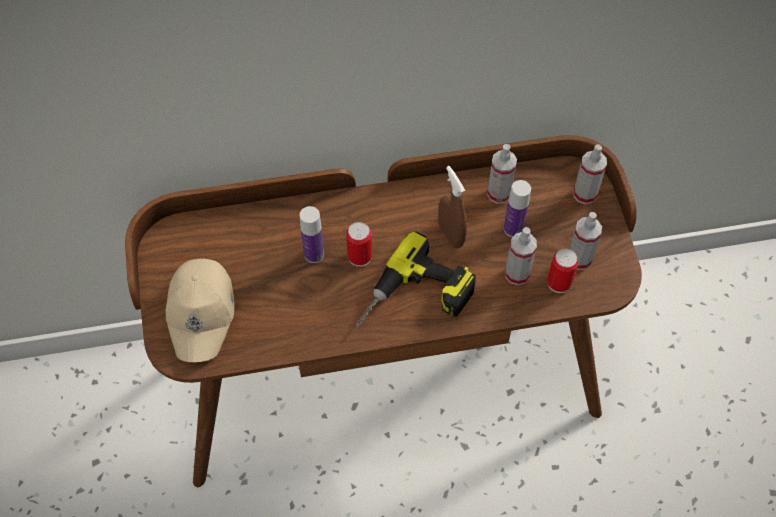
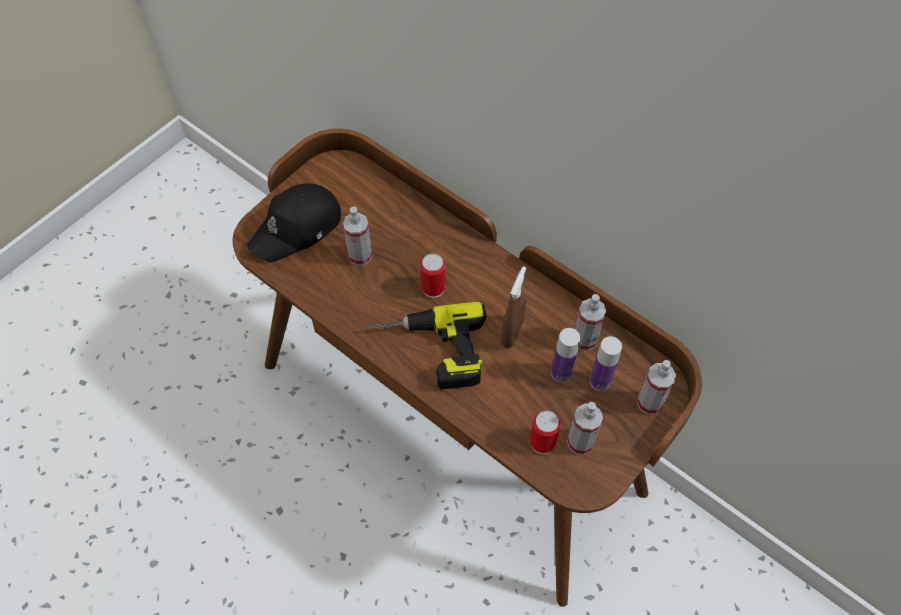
camera: 50 degrees right, 0 degrees up
beige cap [165,259,234,362] -> black cap [247,183,341,262]
bottle [300,206,324,263] -> bottle moved to [590,336,622,391]
spray bottle [505,227,537,285] -> spray bottle moved to [343,206,372,266]

